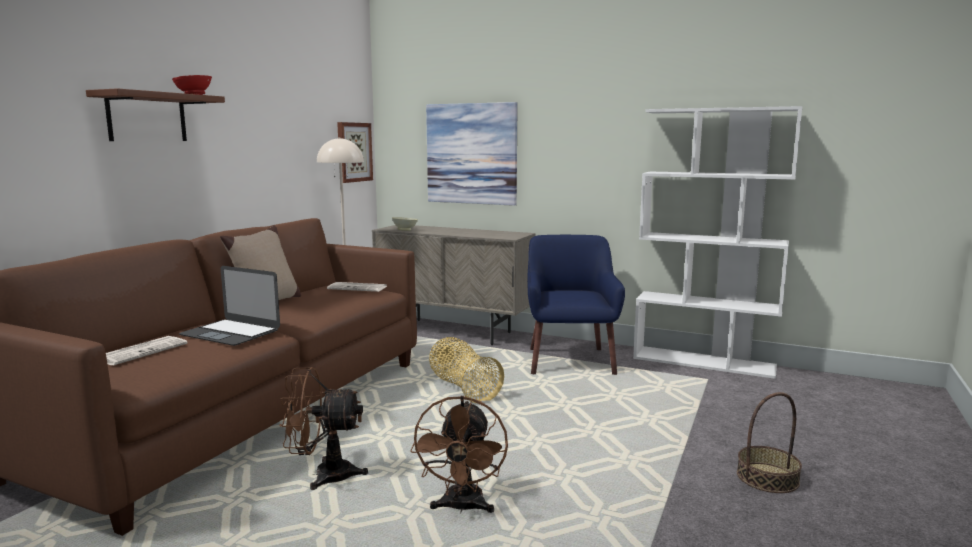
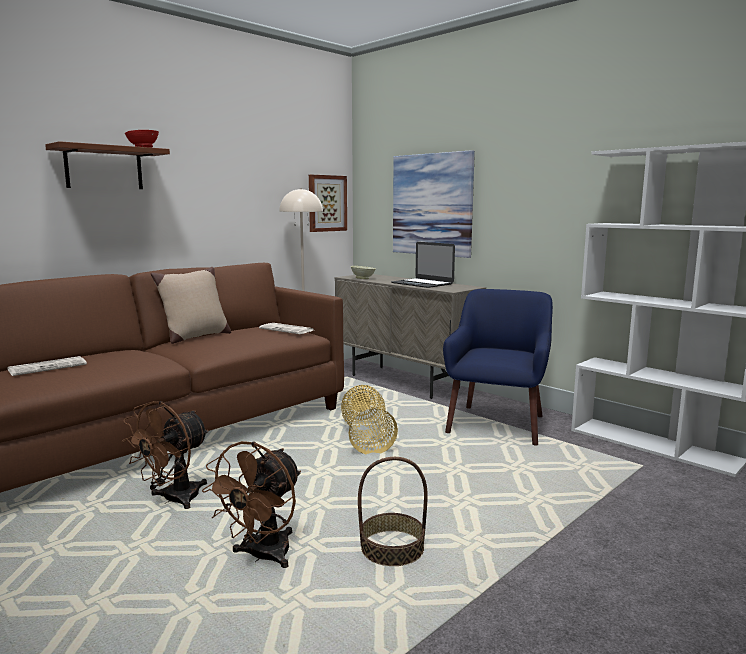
camera: 20 degrees right, 0 degrees up
laptop [179,266,280,346] -> laptop moved to [391,242,455,288]
brown fan [279,367,368,490] -> brown fan turned 75 degrees counterclockwise [122,401,209,509]
basket [737,392,802,493] -> basket moved to [358,457,428,566]

